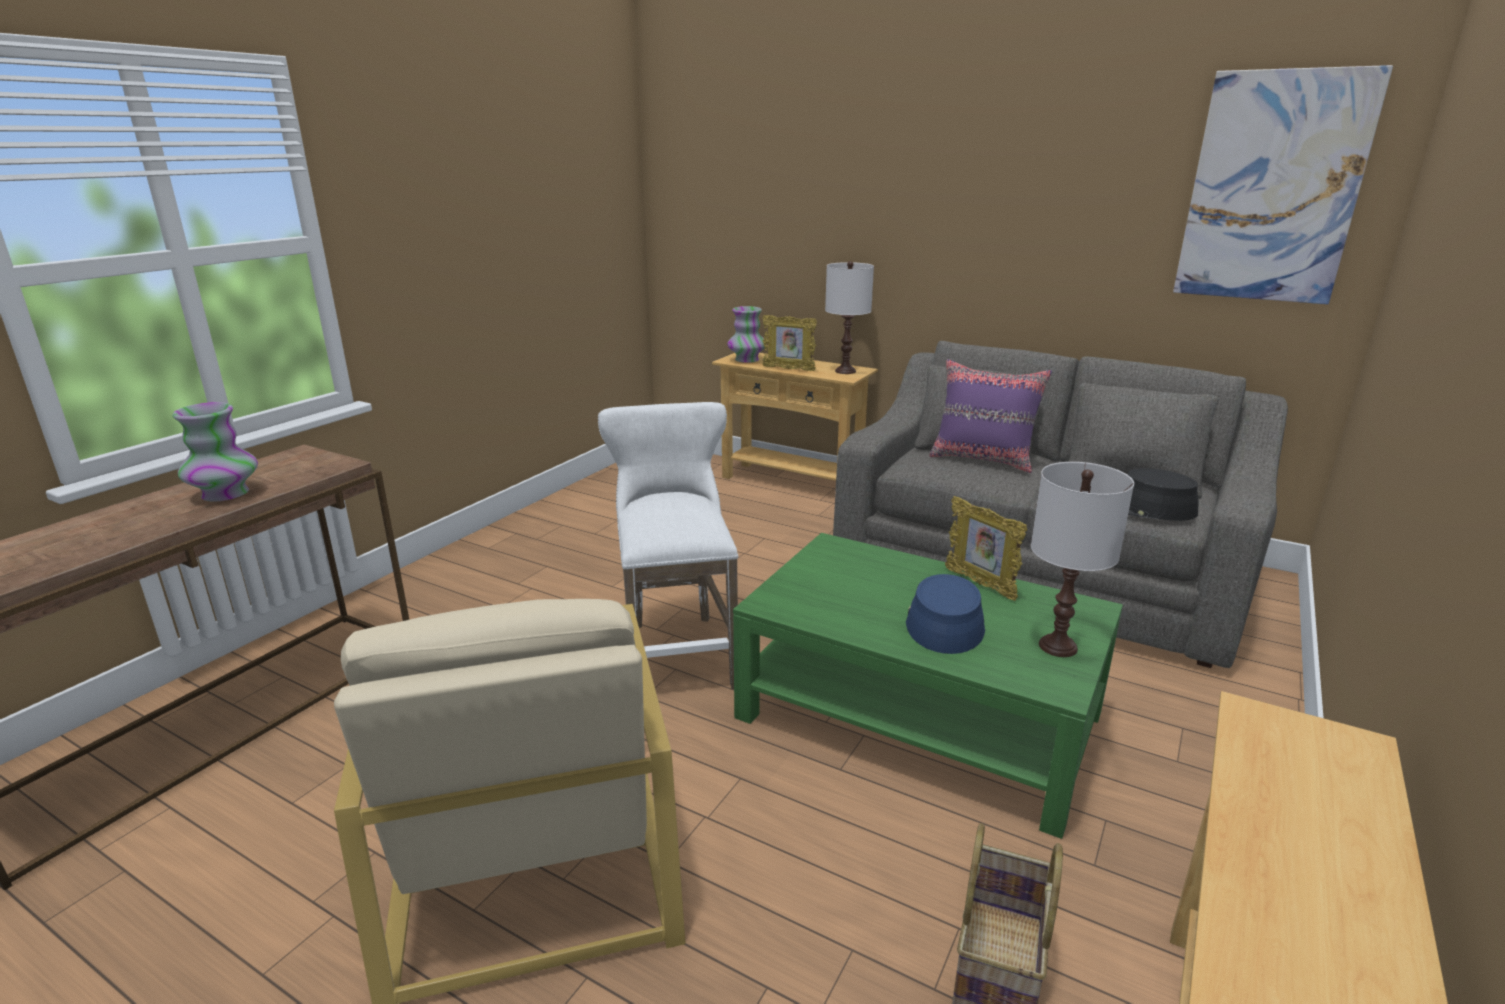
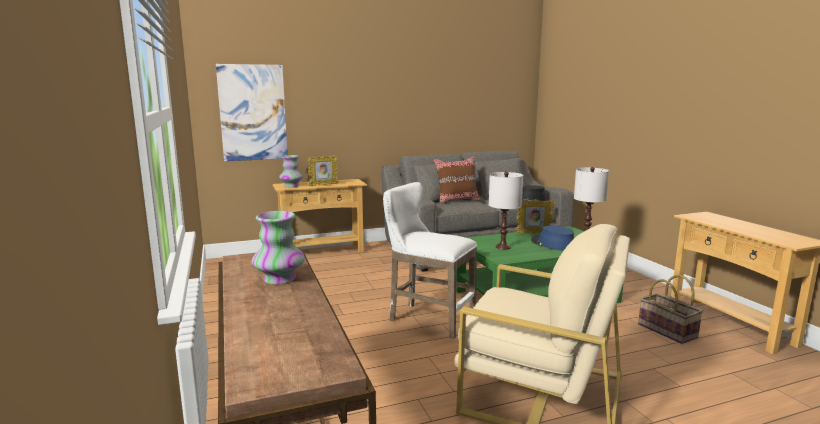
camera: 50 degrees left, 10 degrees down
white table lamp [825,261,874,374] -> white table lamp moved to [489,172,523,250]
purple pillow [930,359,1052,473] -> brown pillow [433,157,481,204]
picture [1173,65,1393,304] -> picture moved to [216,64,288,161]

